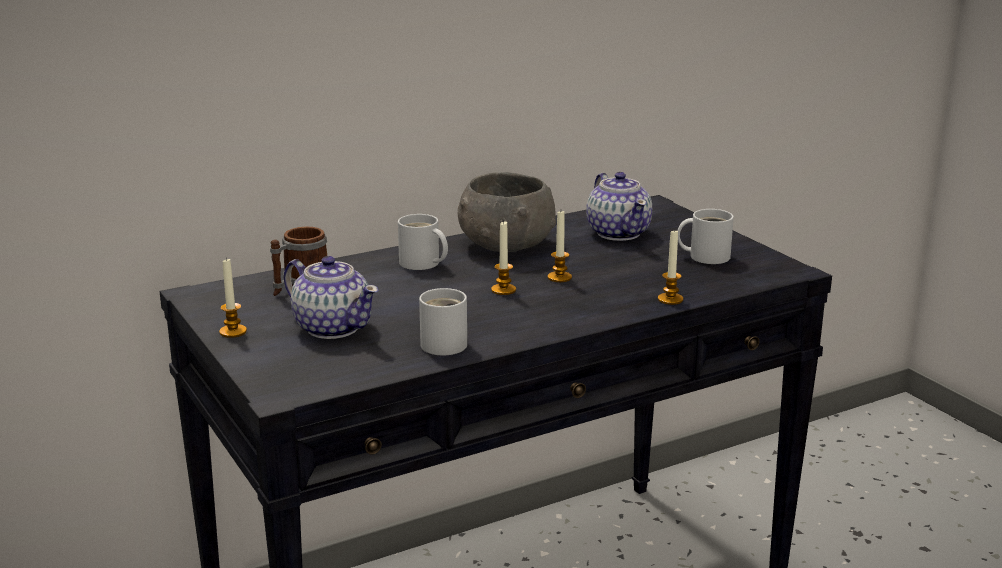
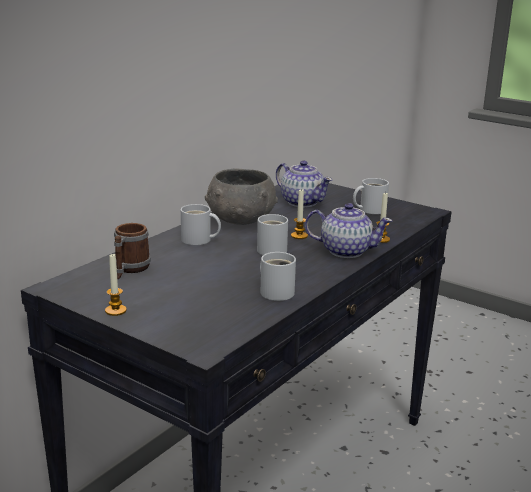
camera: 25 degrees left, 0 degrees up
teapot [284,256,378,339] -> teapot moved to [305,203,393,258]
candle [491,220,516,295] -> white mug [257,214,288,255]

